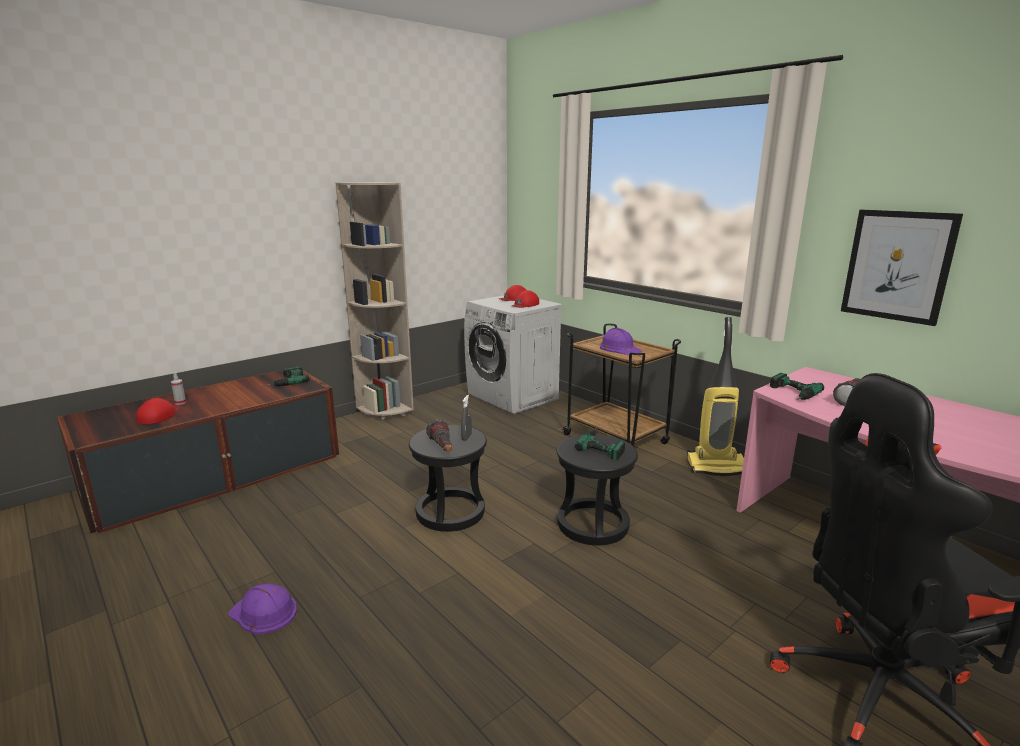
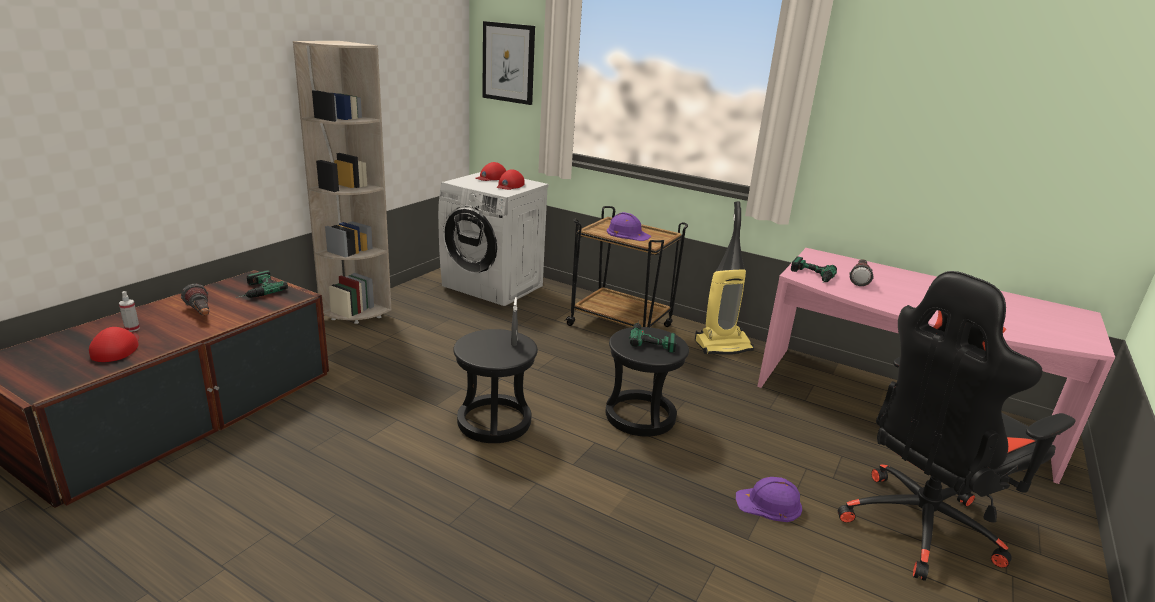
camera: 20 degrees left, 5 degrees up
purple hard hat [229,584,297,634] -> purple hard hat moved to [736,477,802,522]
flashlight [426,419,452,451] -> flashlight moved to [181,284,209,315]
picture [841,210,963,326] -> picture moved to [482,21,535,105]

